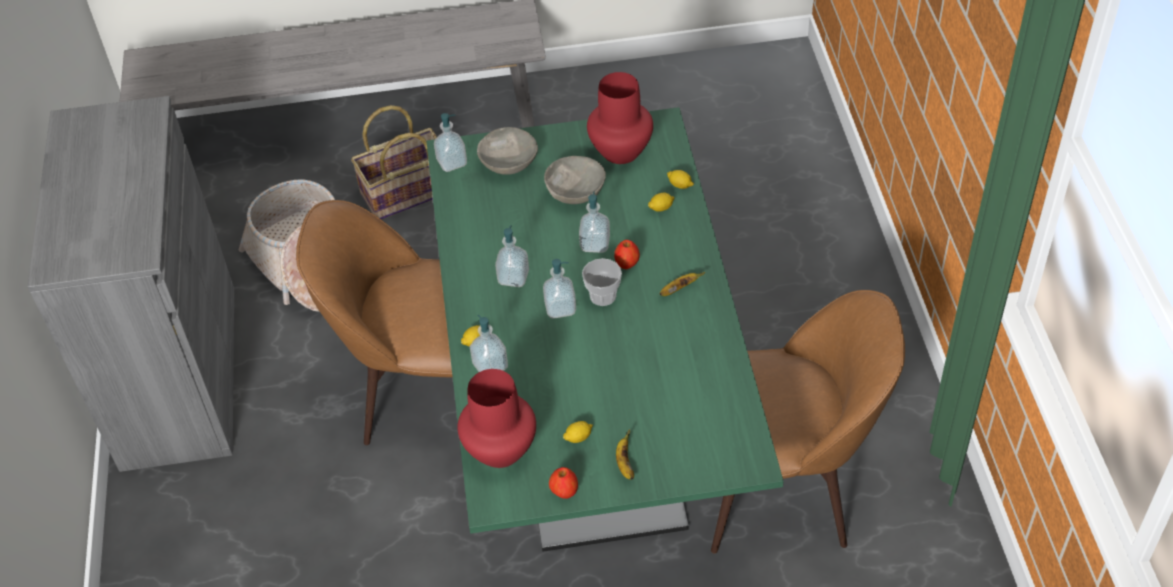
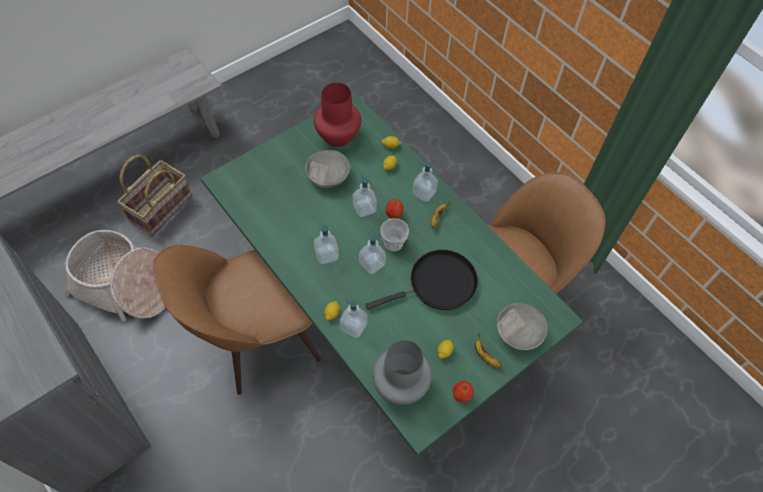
camera: 35 degrees left, 10 degrees up
soap dispenser [434,113,467,172] -> soap dispenser moved to [412,161,438,202]
red vase [457,369,536,468] -> grey vase [372,340,432,405]
grey bowl [477,127,538,175] -> grey bowl moved to [497,303,548,350]
none -> black frying pan [365,250,478,310]

